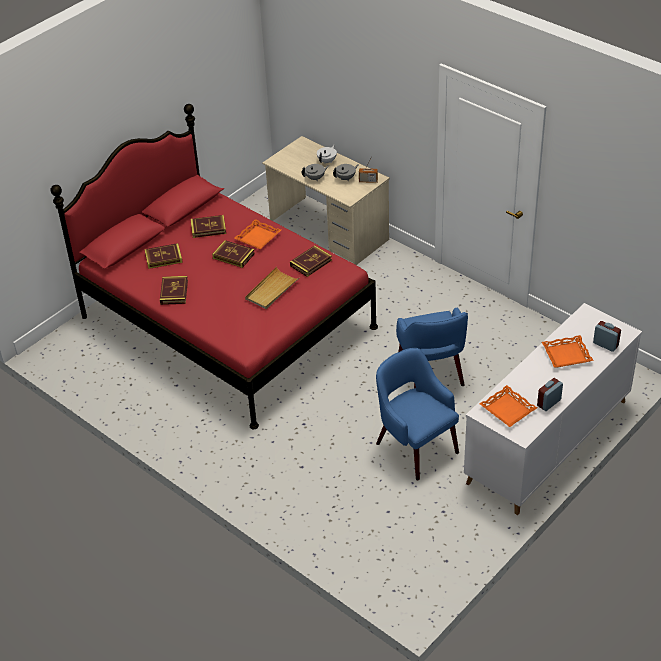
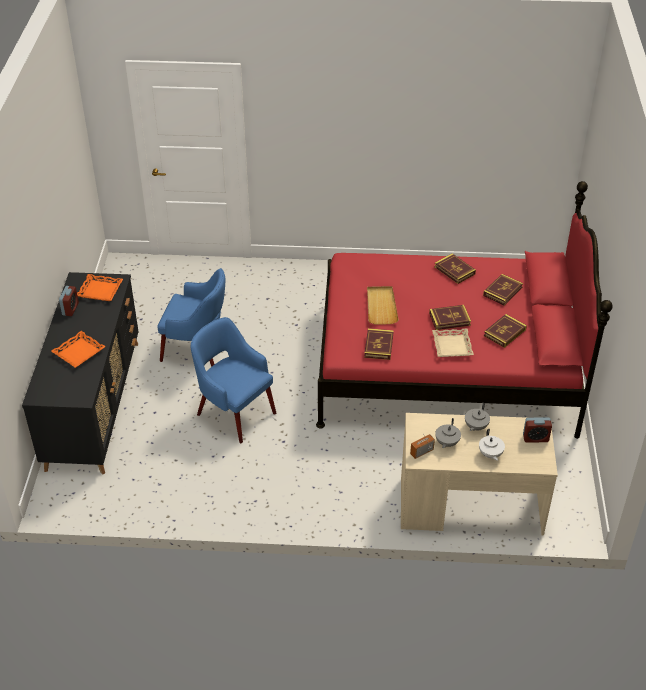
camera: 140 degrees right, 0 degrees up
orange tray [234,219,281,249] -> beige tray [432,329,474,357]
white dresser [464,303,642,515] -> black dresser [22,272,139,475]
alarm clock [593,321,621,352] -> alarm clock moved to [523,417,552,443]

